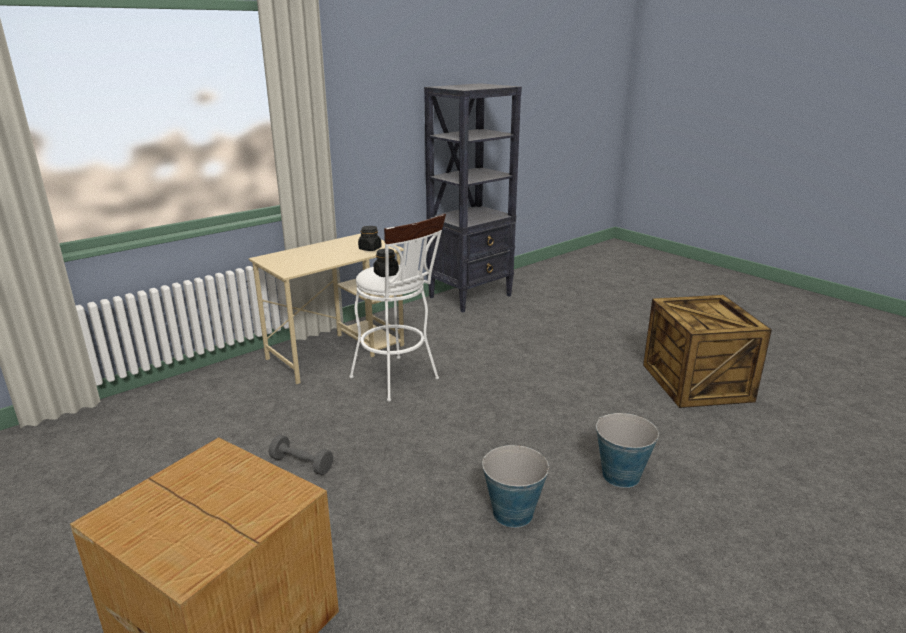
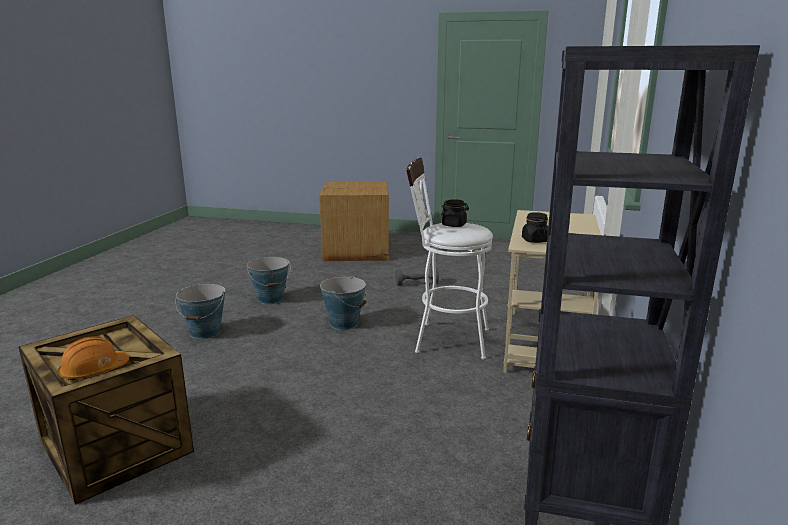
camera: 145 degrees right, 5 degrees down
none -> orange hard hat [58,336,129,381]
none -> bucket [320,275,366,330]

